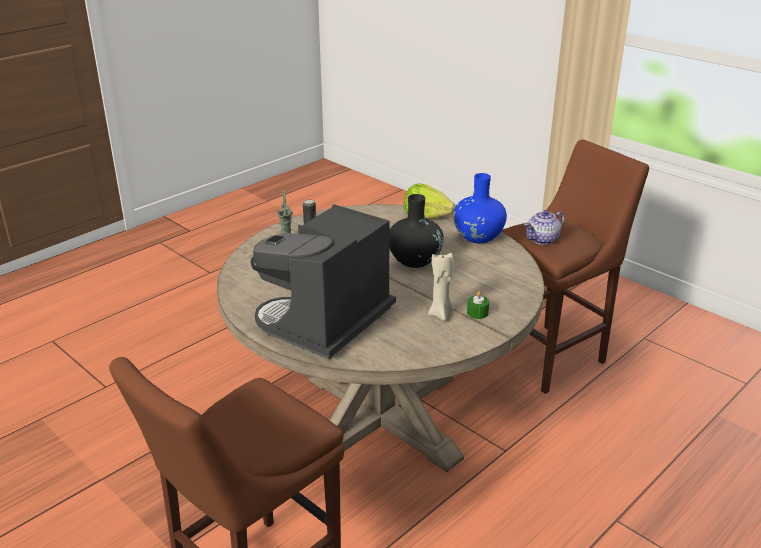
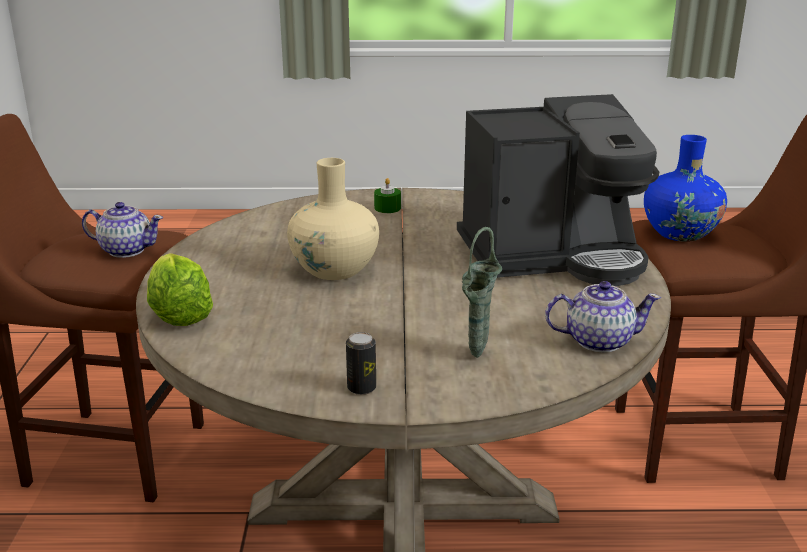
camera: 135 degrees left, 5 degrees down
black vase [389,194,444,268] -> beige vase [287,158,379,280]
beige candle [428,253,454,321] -> none
blue vase [453,173,507,243] -> blue vase moved to [644,135,727,242]
none -> teapot [545,281,661,352]

